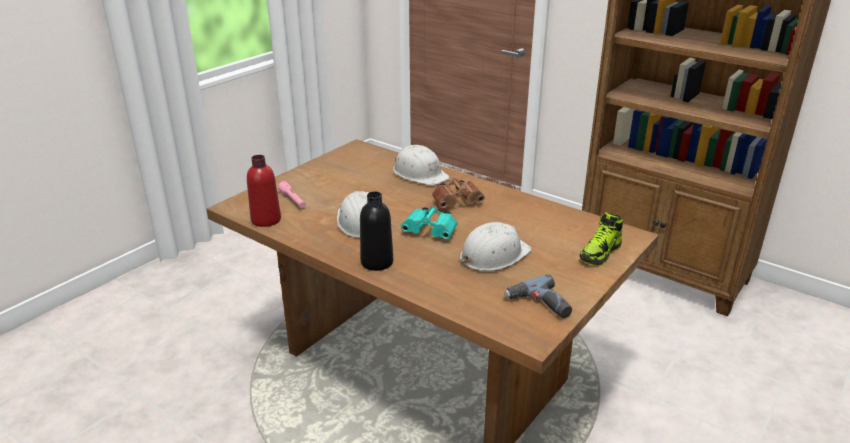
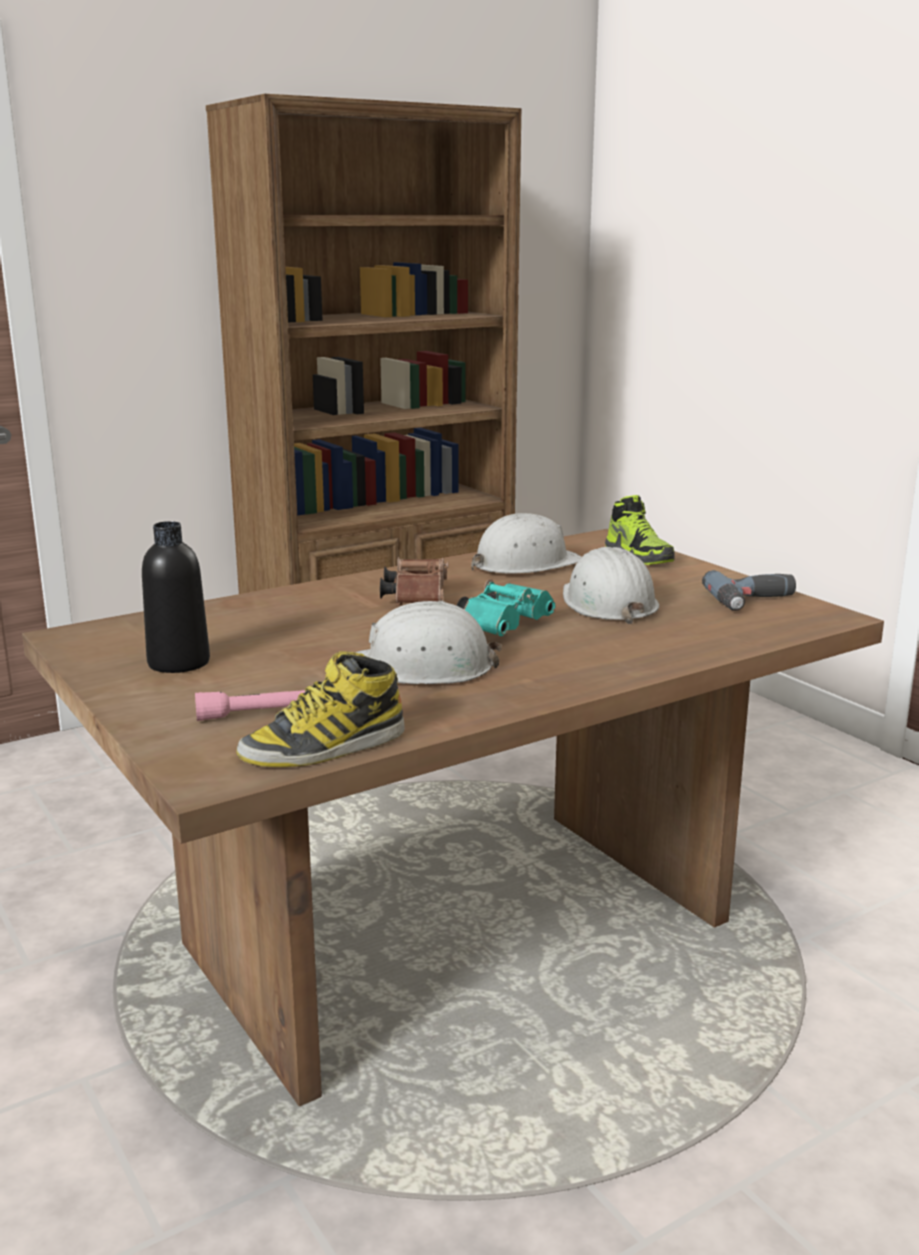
camera: 70 degrees left, 10 degrees down
red bottle [247,155,281,227] -> boot [236,651,405,767]
black bottle [360,191,393,271] -> black bottle moved to [142,521,210,673]
white hard hat [393,145,450,185] -> white hard hat moved to [471,513,582,574]

